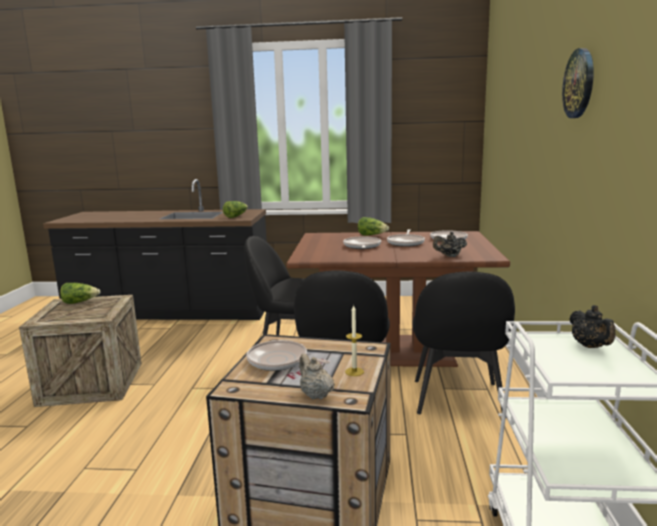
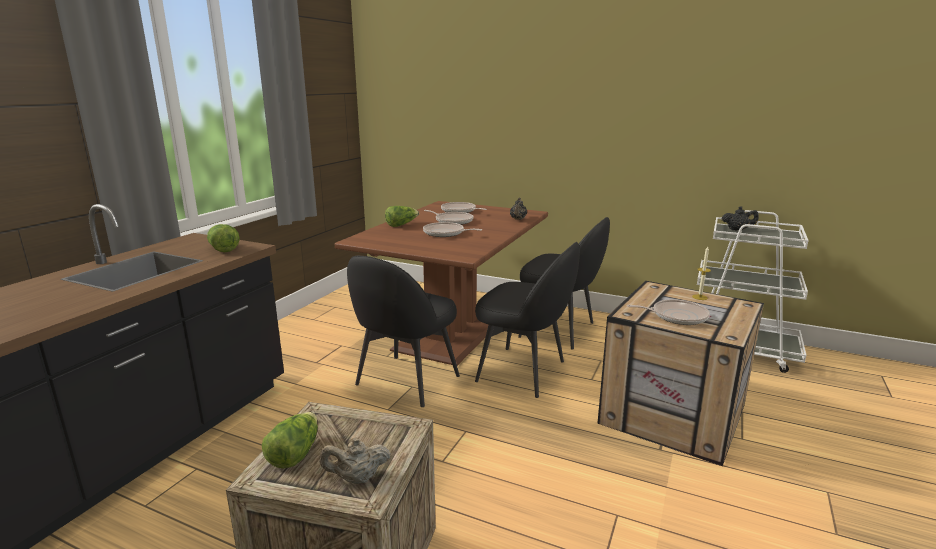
camera: 70 degrees left, 5 degrees up
frying pan [247,340,330,371] -> frying pan turned 135 degrees counterclockwise [627,299,710,325]
beige teapot [299,354,335,399] -> beige teapot moved to [320,438,391,484]
wall clock [562,48,594,118] -> none

